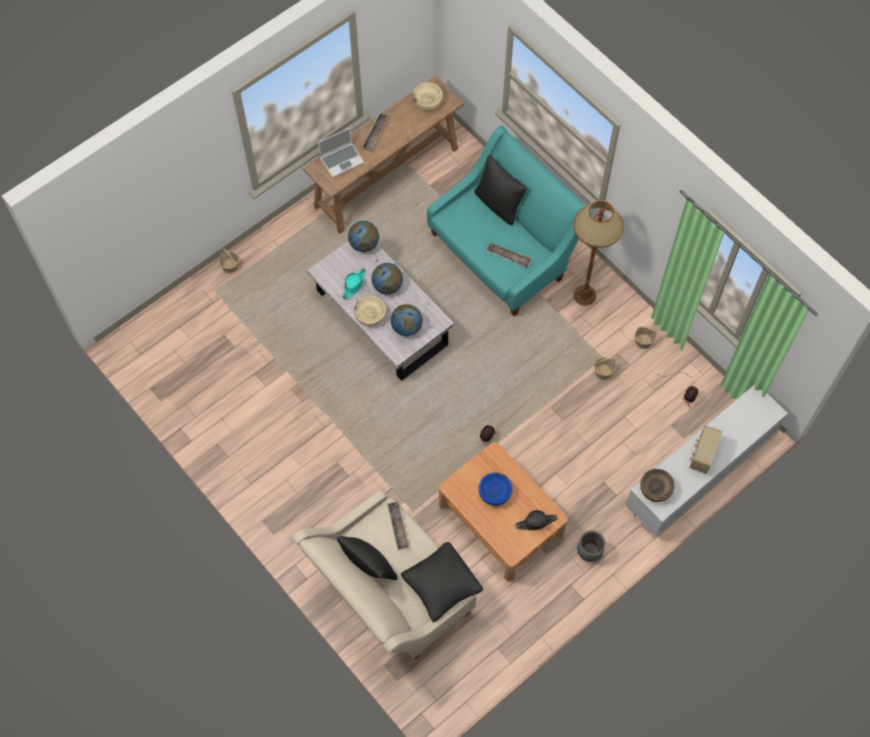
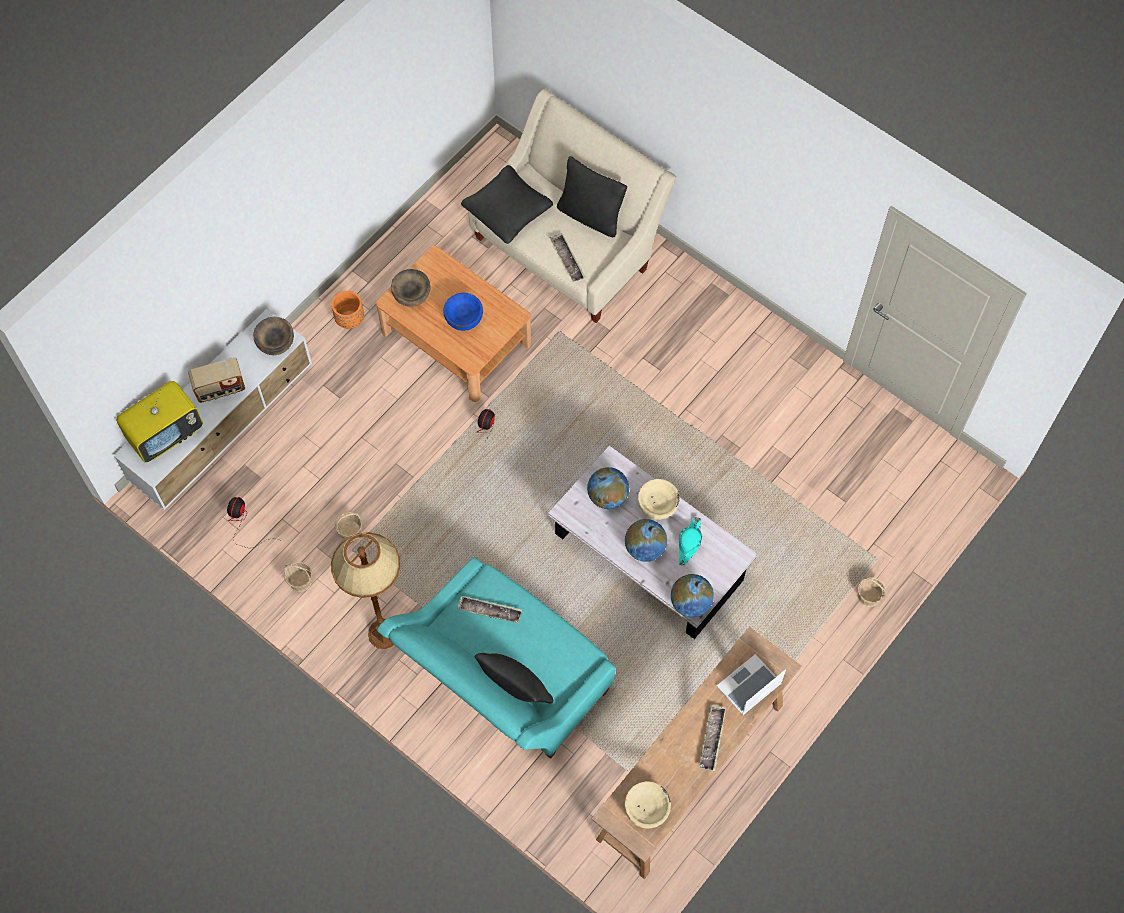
camera: 170 degrees right, 0 degrees up
black hat [516,510,558,530] -> brown bowl [391,269,431,307]
grey planter [577,531,606,562] -> orange planter [331,291,364,329]
radio [690,425,722,474] -> radio turned 60 degrees clockwise [188,357,245,403]
none -> television [116,381,203,463]

